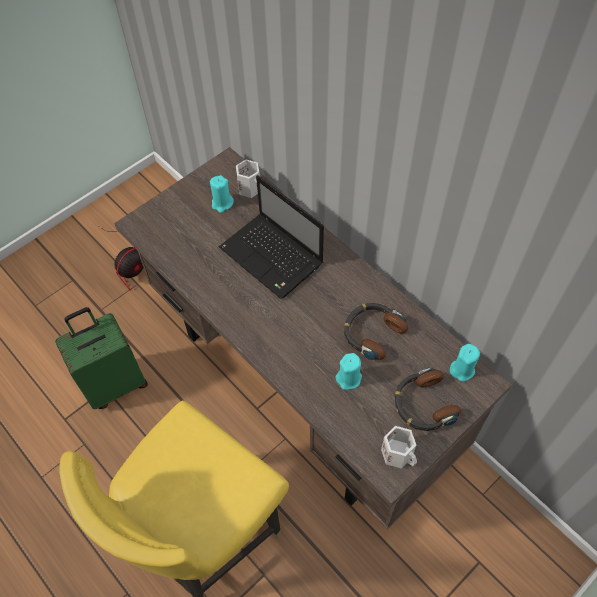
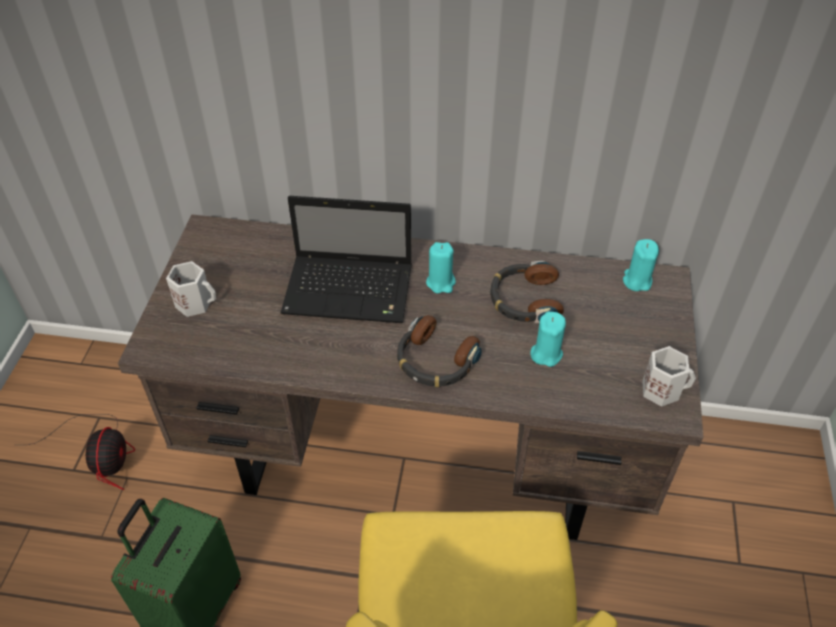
camera: 40 degrees left, 10 degrees down
turquoise candle [210,175,234,213] -> turquoise candle moved to [426,242,456,293]
white mug [236,160,260,198] -> white mug moved to [166,261,216,317]
headphones [394,367,461,431] -> headphones moved to [397,315,482,387]

